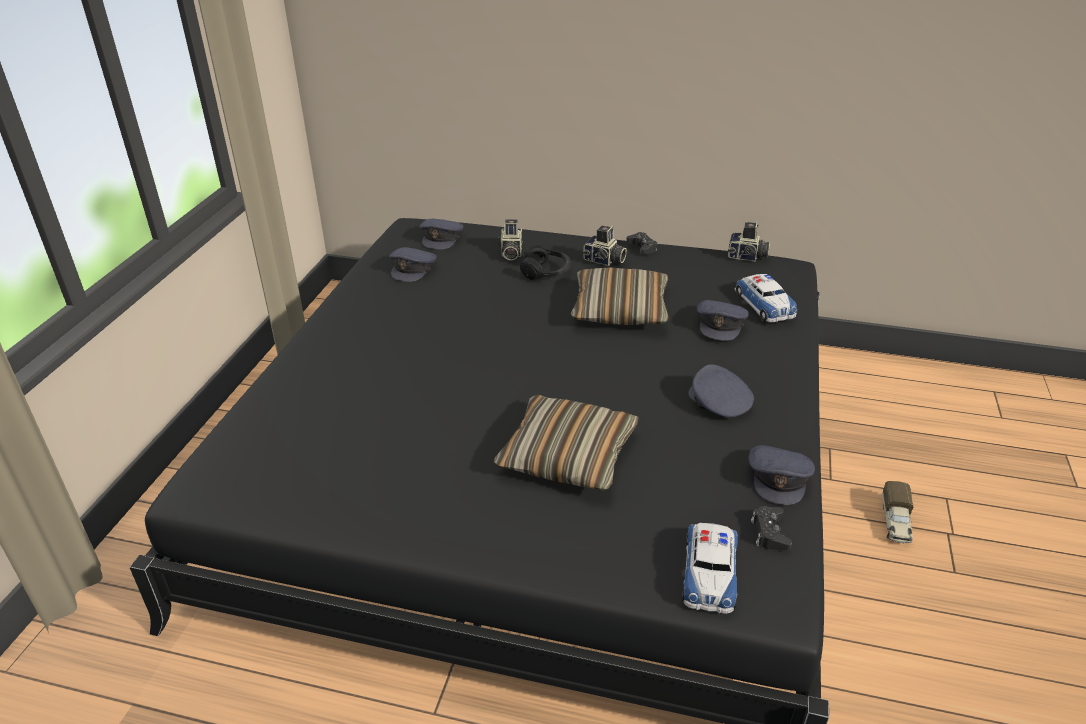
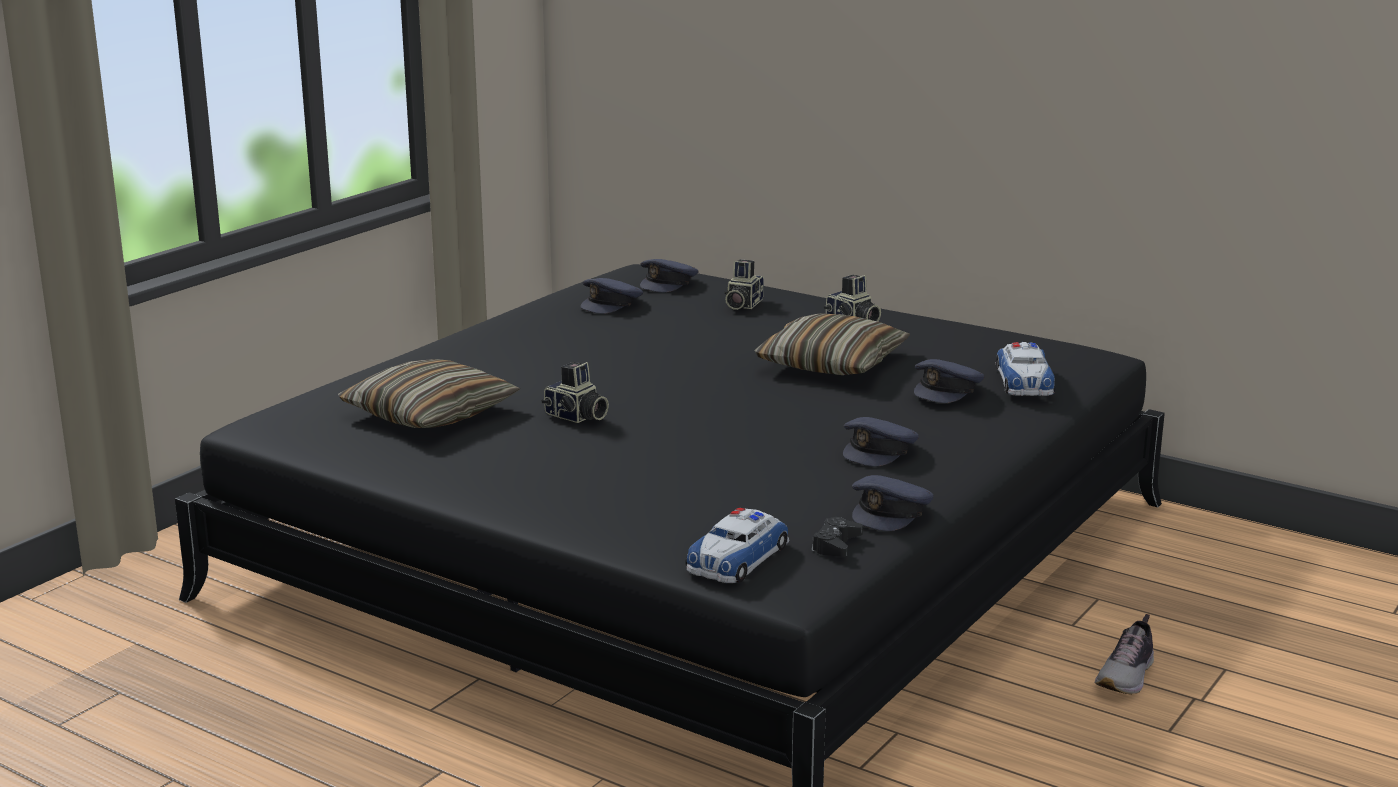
camera: 20 degrees right, 15 degrees down
pillow [494,395,639,491] -> pillow moved to [338,359,520,428]
black headphones [520,245,571,280] -> none
black game controller [626,232,657,255] -> none
grey cap [689,365,754,418] -> grey cap turned 135 degrees counterclockwise [843,417,919,466]
camera [728,222,771,261] -> camera moved to [542,362,609,423]
toy truck [882,481,913,543] -> shoe [1095,614,1154,695]

